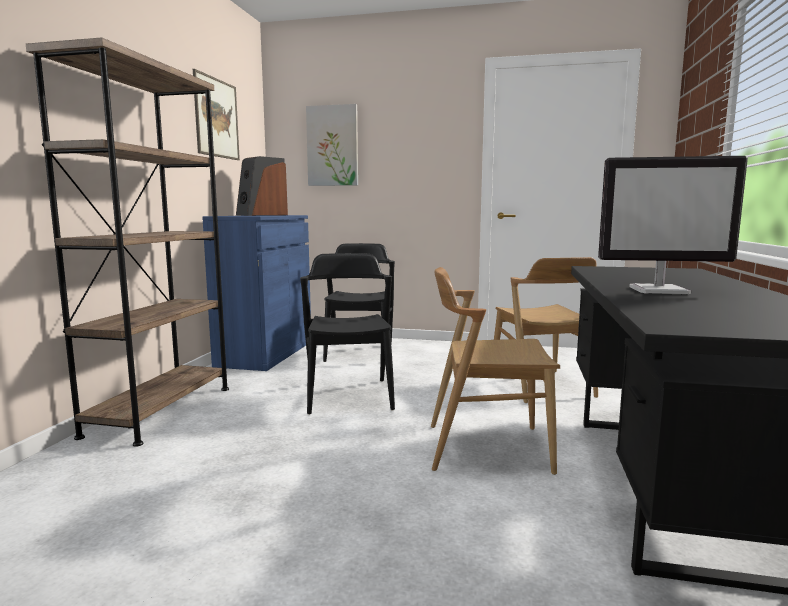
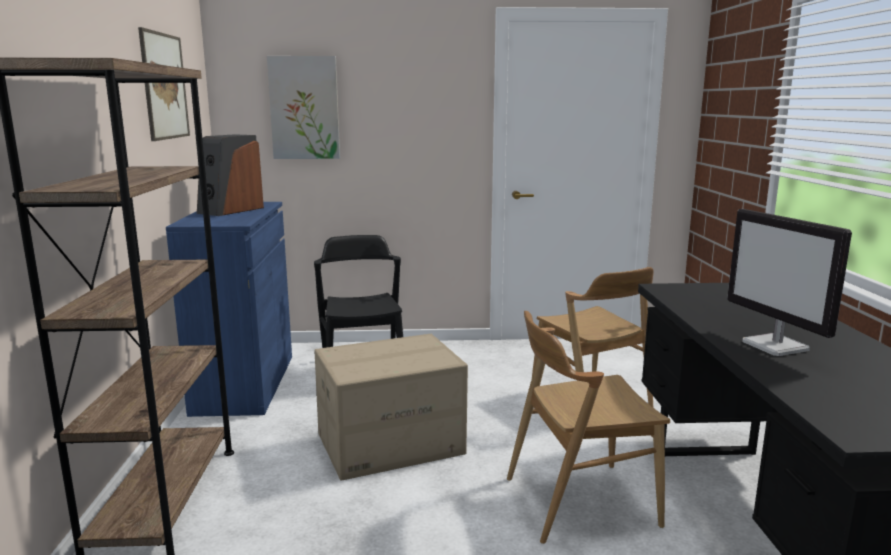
camera: 15 degrees left, 5 degrees up
black chair [300,253,395,415] -> cardboard box [314,334,468,481]
monitor [598,156,748,294] -> monitor turned 75 degrees clockwise [727,209,852,356]

